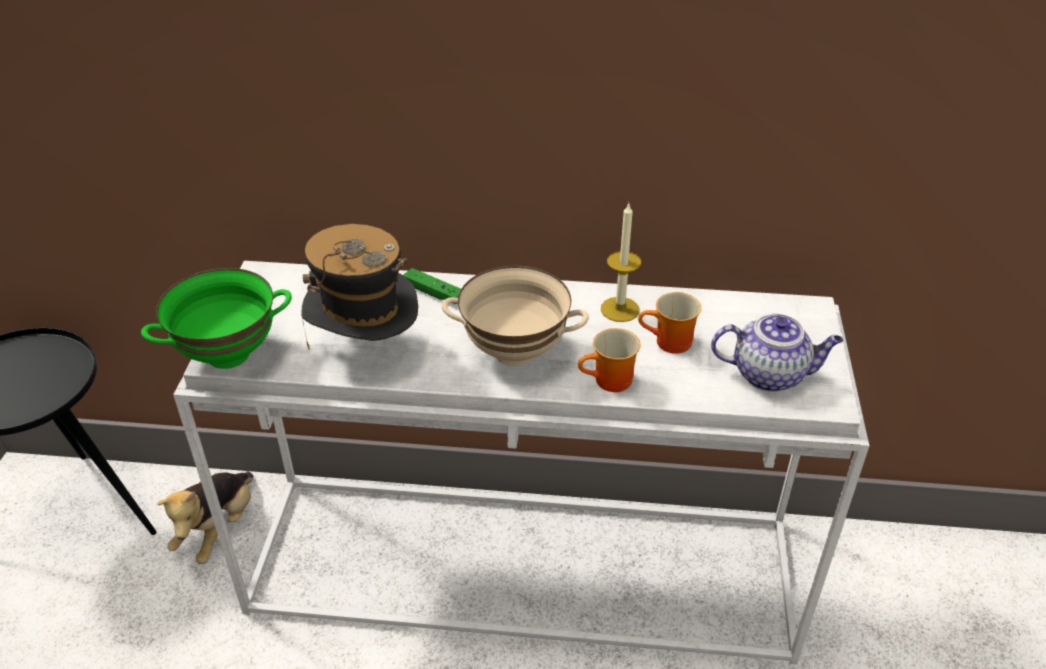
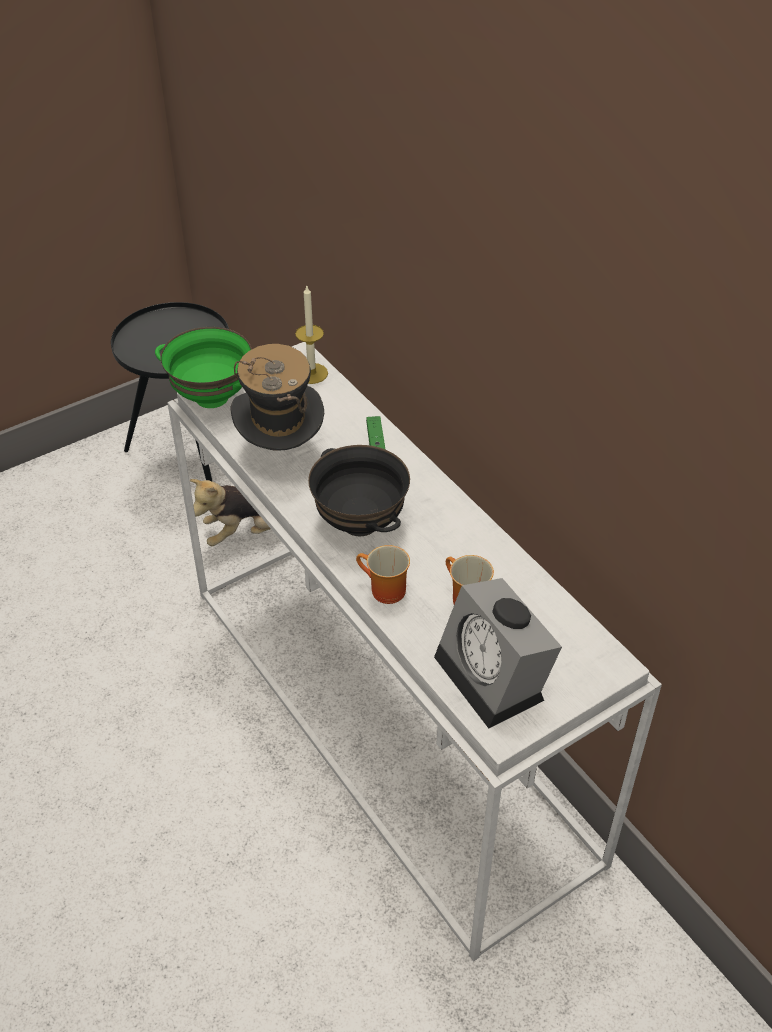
camera: 50 degrees right, 5 degrees up
beige bowl [442,266,589,366] -> black bowl [308,445,410,536]
candle [601,204,641,322] -> candle moved to [295,286,328,384]
teapot [711,314,843,392] -> alarm clock [434,578,562,728]

